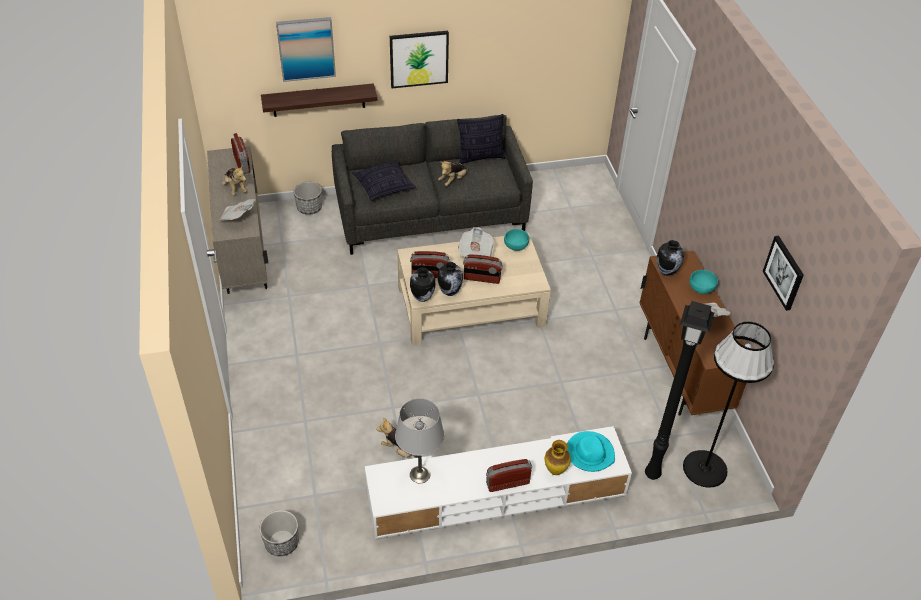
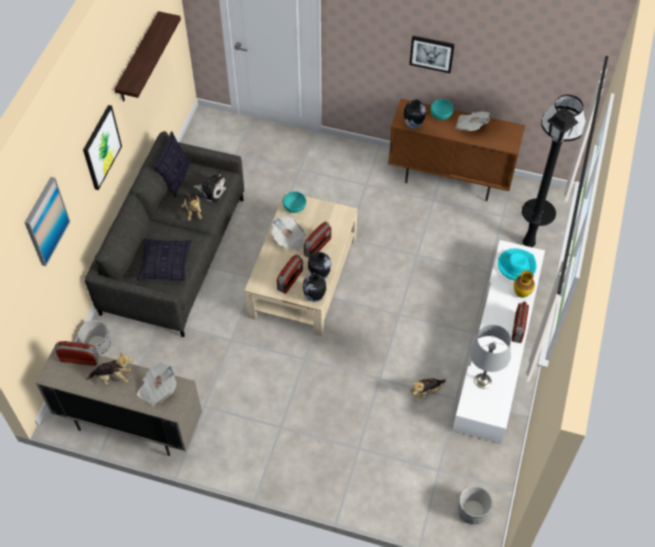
camera: 60 degrees left, 10 degrees up
shelf [261,83,377,117] -> shelf moved to [114,11,181,102]
picture [763,236,804,311] -> picture moved to [409,36,455,73]
none -> plush toy [193,171,228,203]

